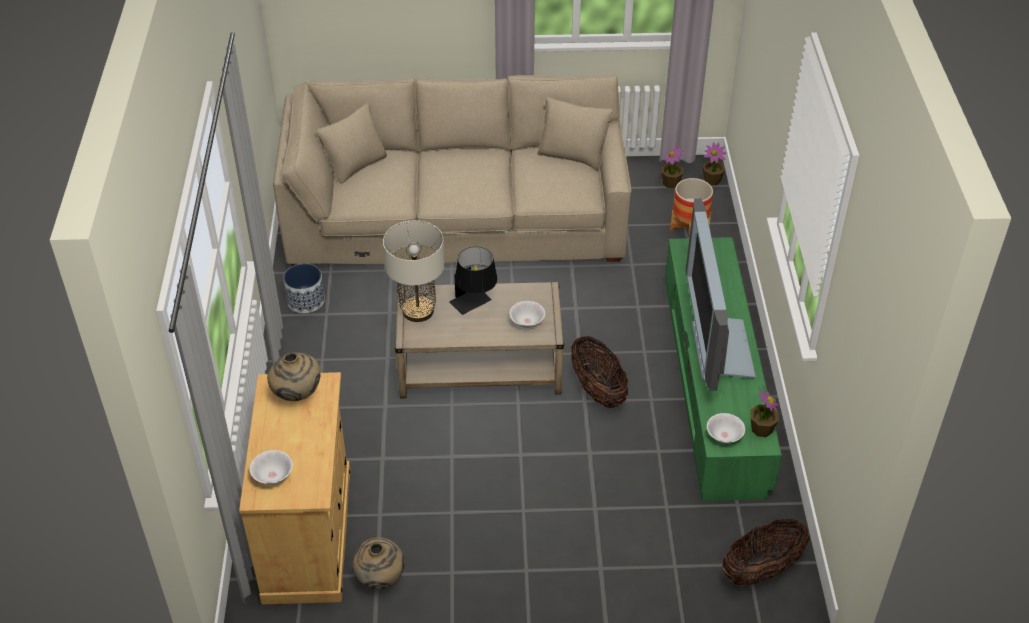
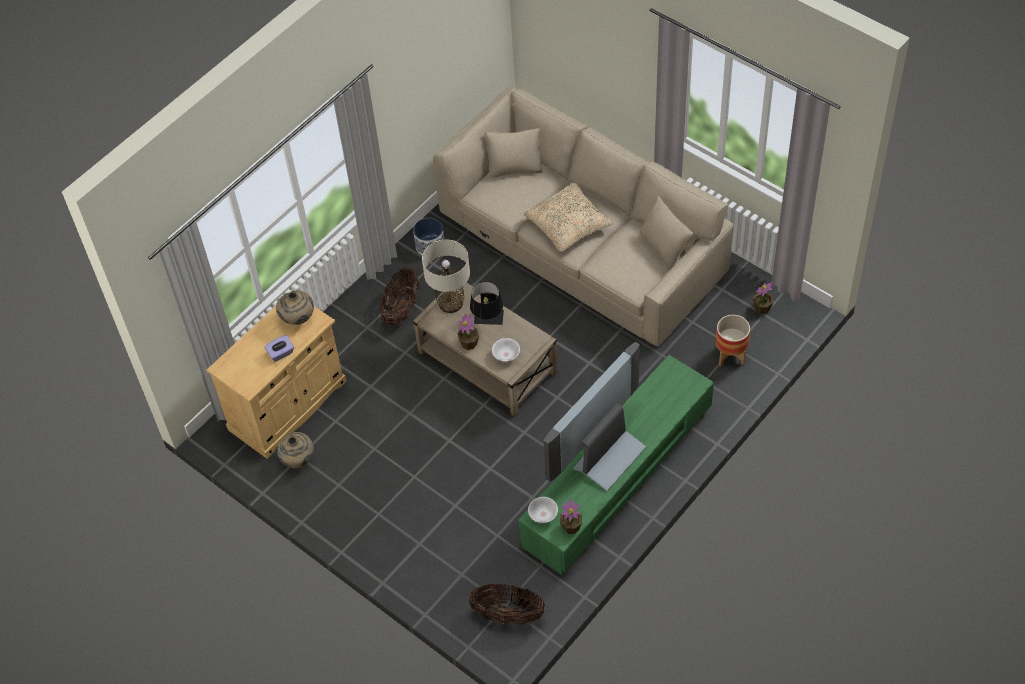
camera: 45 degrees right, 10 degrees up
white bowl [250,450,293,485] -> none
basket [571,336,628,408] -> basket moved to [380,267,419,326]
potted plant [702,142,727,186] -> potted plant moved to [457,314,479,350]
none -> purple tissue box [264,335,294,362]
none -> beige pillow [524,183,613,252]

